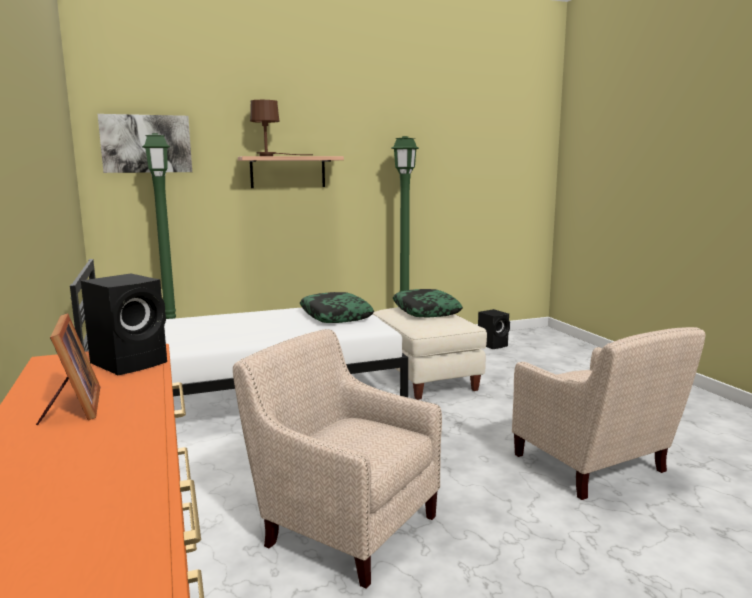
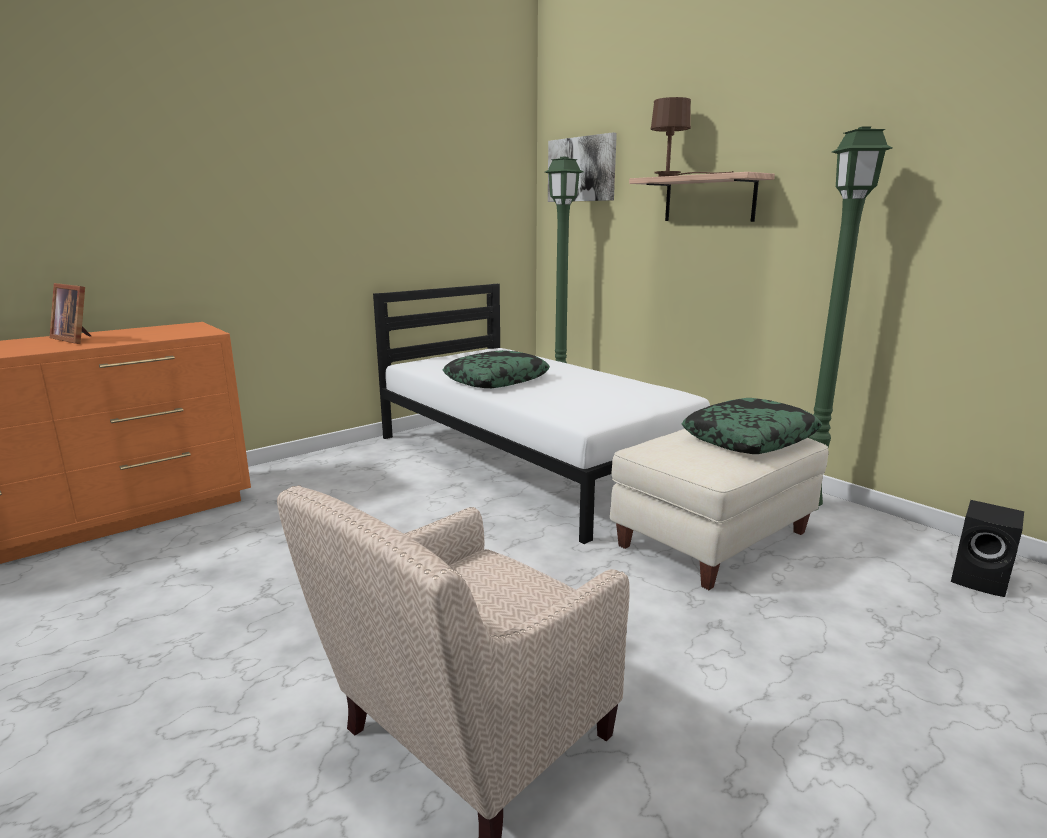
camera: 70 degrees right, 5 degrees up
picture frame [36,313,100,426] -> picture frame turned 75 degrees clockwise [49,283,91,344]
black speaker [81,273,167,375] -> none
beige armchair [233,329,442,589] -> none
pillow [300,292,374,323] -> pillow moved to [443,350,550,388]

